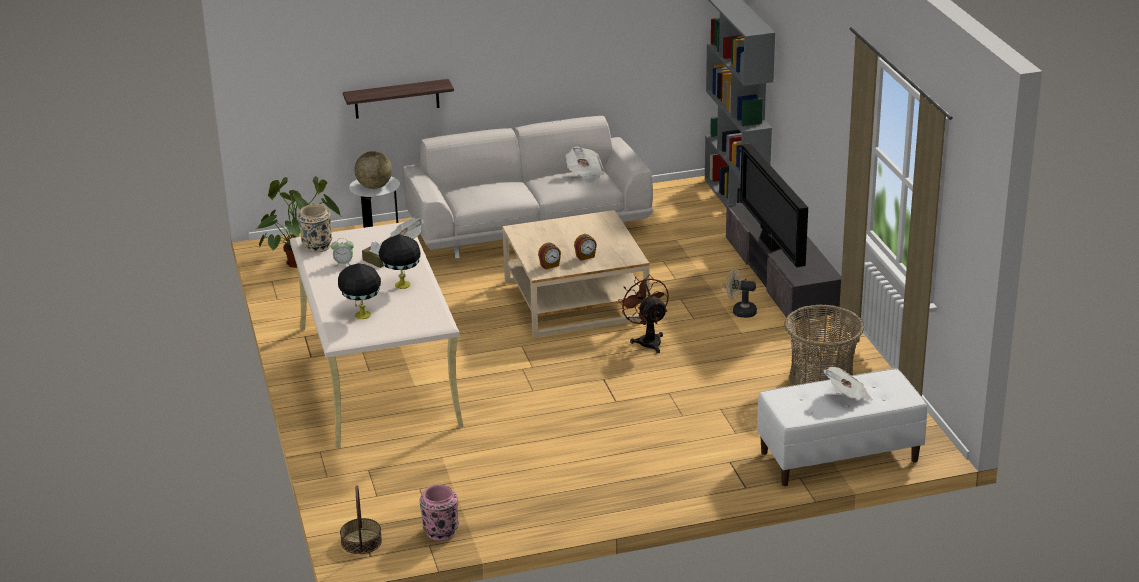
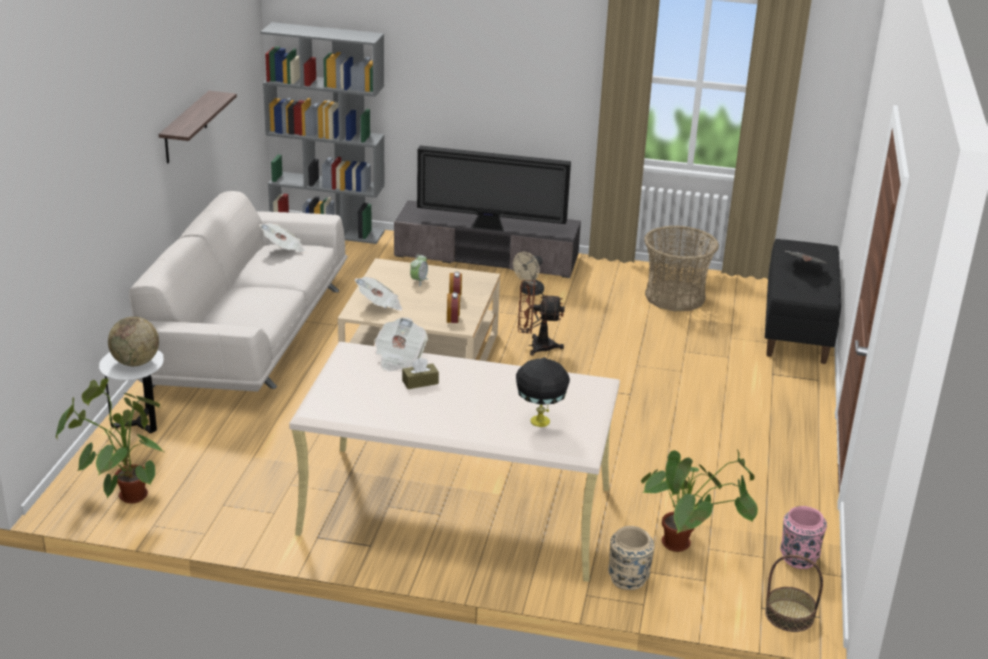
camera: 65 degrees left, 0 degrees up
beige vase [297,204,332,252] -> beige vase moved to [608,526,655,590]
alarm clock [331,238,354,267] -> alarm clock moved to [410,254,428,286]
shelf [343,79,454,119] -> shelf moved to [159,91,237,163]
black table lamp [379,234,421,289] -> none
white bench [757,369,927,486] -> black bench [765,239,841,364]
none -> newspaper [355,277,402,311]
none -> potted plant [641,449,758,552]

